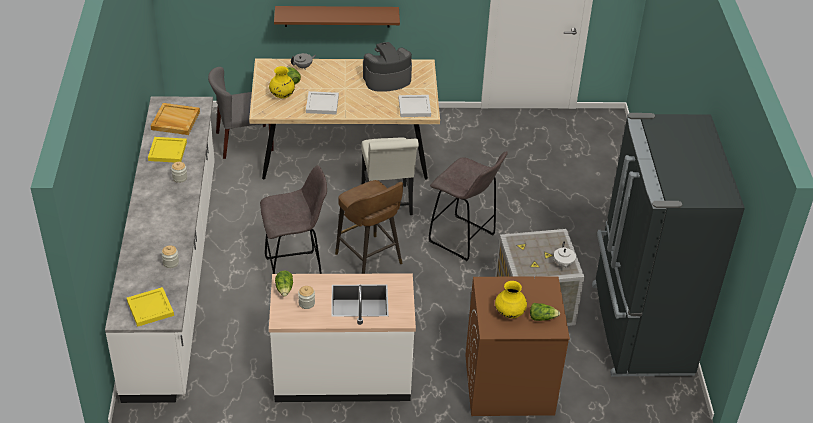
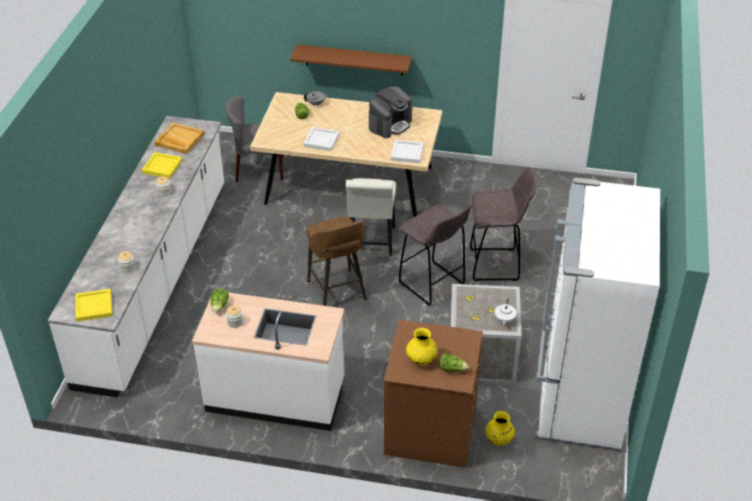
camera: 15 degrees right, 0 degrees up
grey stool [260,165,327,274] -> grey stool moved to [470,167,536,281]
yellow vase [269,66,295,98] -> yellow vase moved to [485,411,515,446]
coffee machine [363,42,412,92] -> coffee machine turned 135 degrees clockwise [369,86,412,138]
black fridge [592,113,745,376] -> white fridge [535,177,660,451]

